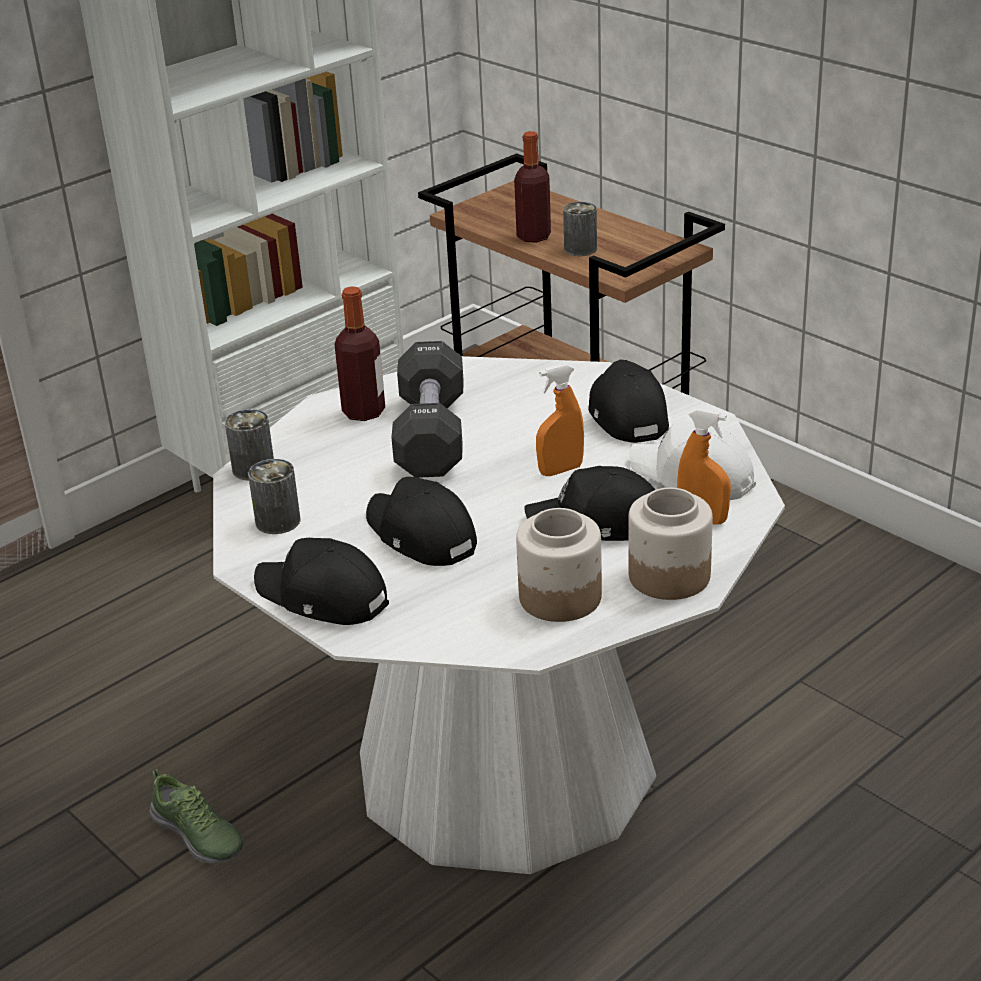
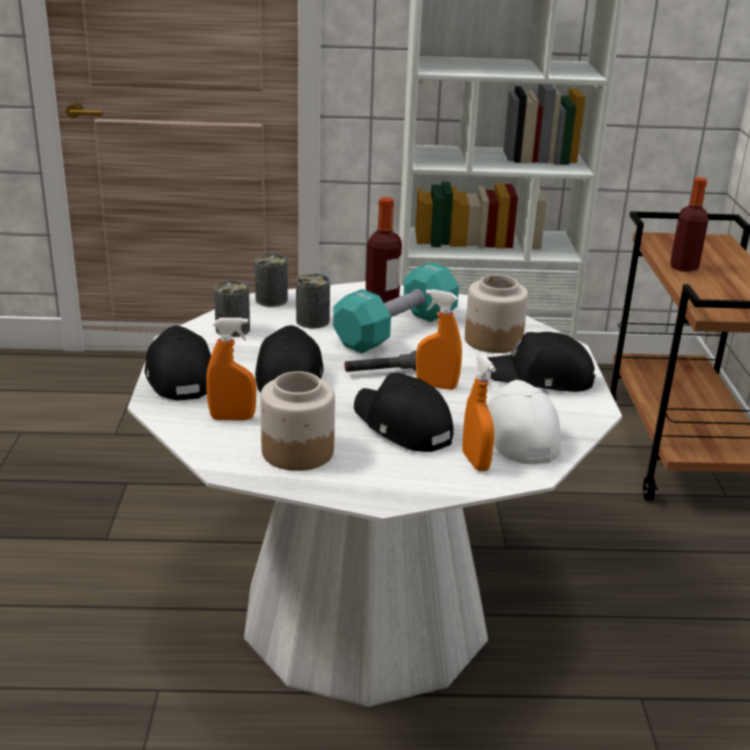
camera: 40 degrees right, 5 degrees down
shoe [150,769,244,864] -> none
black dumbbell [391,341,463,478] -> turquoise dumbbell [333,262,459,353]
can [563,202,597,256] -> can moved to [296,274,330,329]
black cap [588,360,669,443] -> black cap turned 105 degrees counterclockwise [488,332,595,392]
jar [628,487,713,600] -> jar moved to [465,275,528,353]
none -> orange spray bottle [206,318,256,421]
none -> grey flashlight [345,350,417,372]

